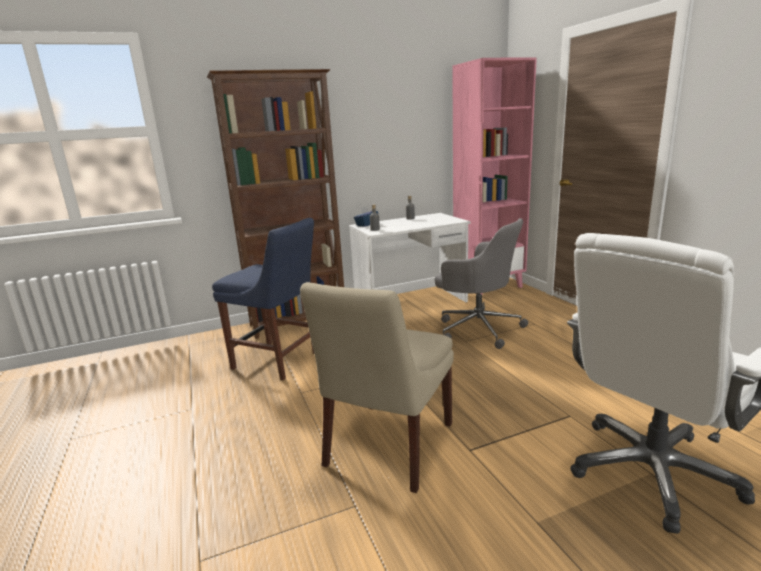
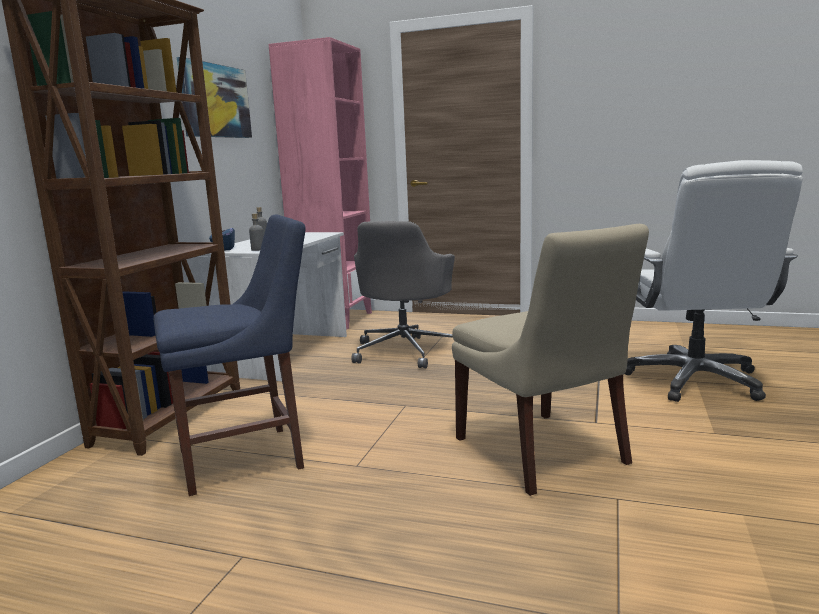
camera: 50 degrees left, 5 degrees down
grey office chair [434,218,528,349] -> grey office chair turned 120 degrees clockwise [351,221,455,368]
none -> picture [177,57,252,138]

